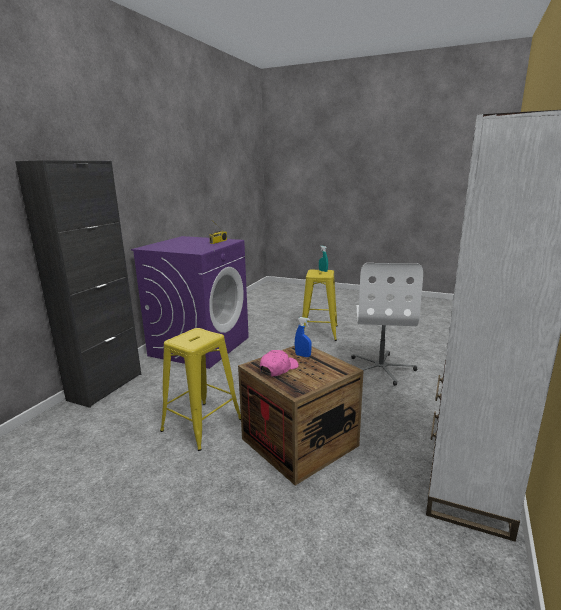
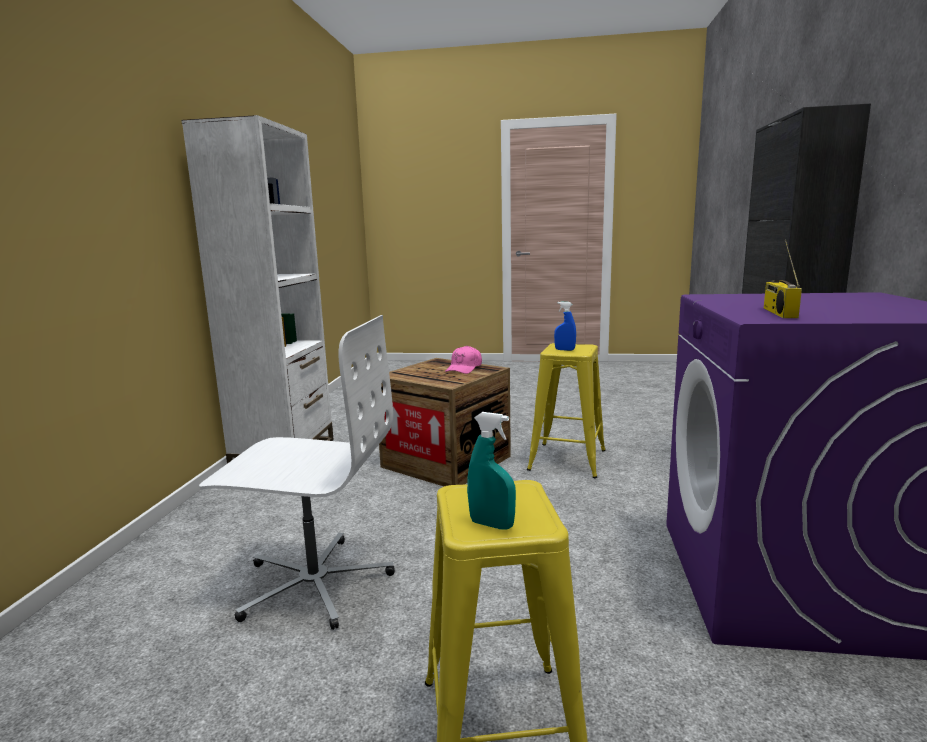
camera: 165 degrees right, 5 degrees down
blue spray bottle [295,317,312,357] -> blue spray bottle moved to [554,302,576,351]
white office chair [351,263,423,386] -> white office chair turned 105 degrees clockwise [199,315,395,630]

